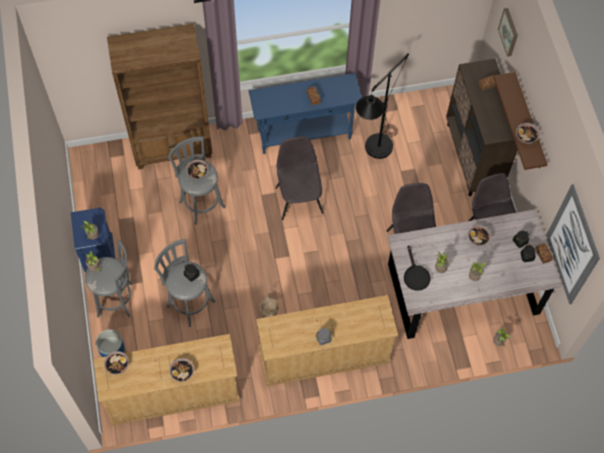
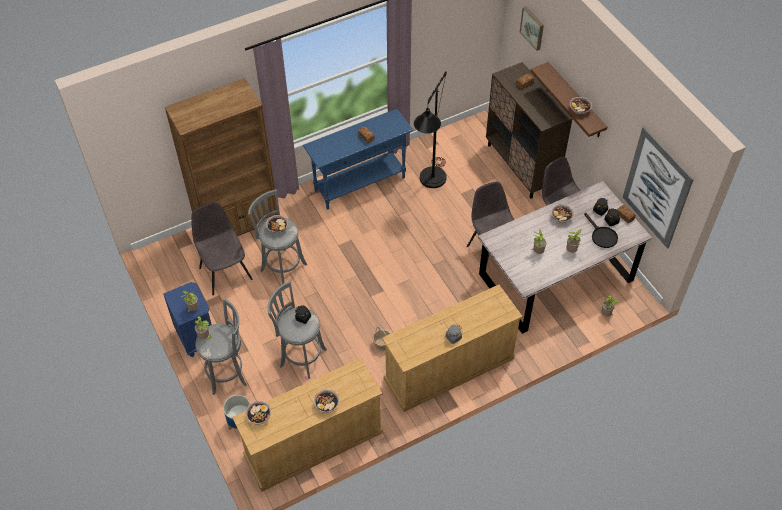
camera: 15 degrees left, 10 degrees down
grey chair [276,136,323,220] -> grey chair moved to [192,202,253,296]
black frying pan [404,245,431,291] -> black frying pan moved to [584,213,618,248]

